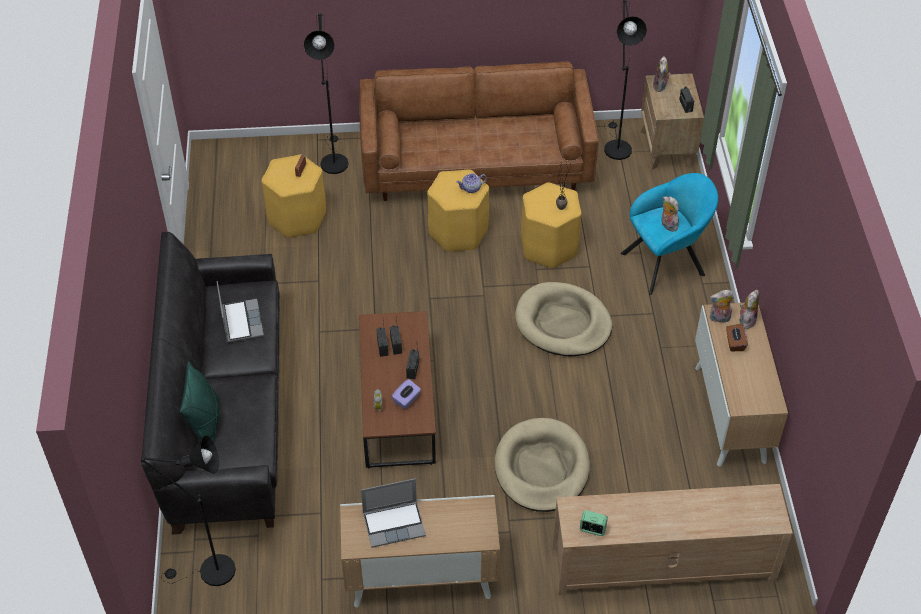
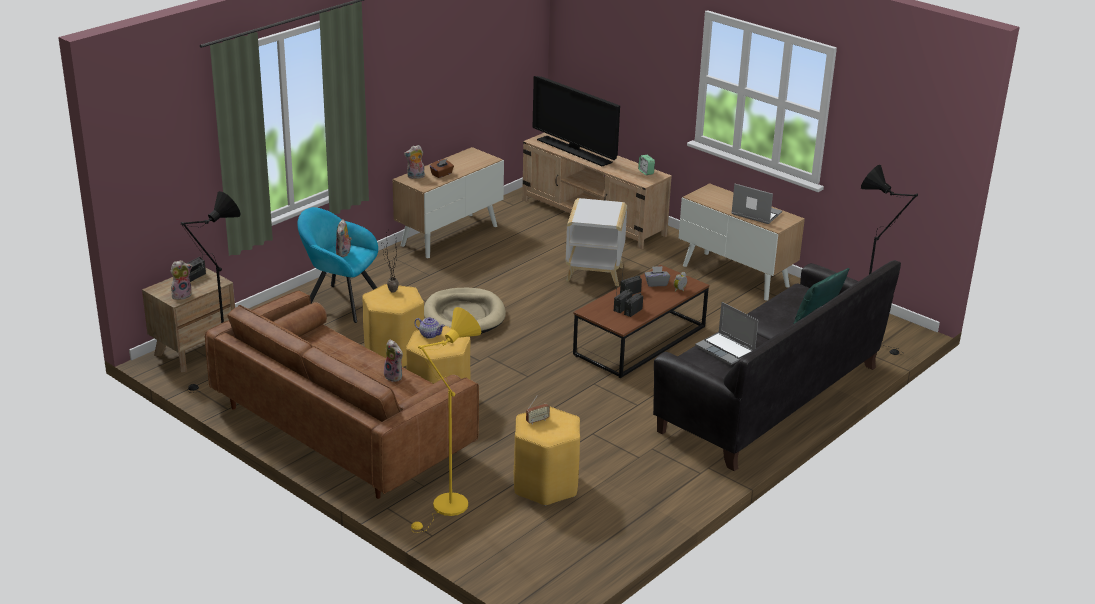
camera: 135 degrees left, 20 degrees down
laptop [217,281,264,342] -> laptop turned 75 degrees counterclockwise [695,302,758,365]
black floor lamp [304,13,349,174] -> yellow floor lamp [411,307,481,533]
purple tissue box [392,379,421,409] -> grey tissue box [644,266,670,287]
beige dog bed [495,418,590,512] -> white side table [566,198,627,286]
plush toy [710,290,734,323] -> plush toy moved to [384,339,403,382]
none -> television [532,76,620,166]

